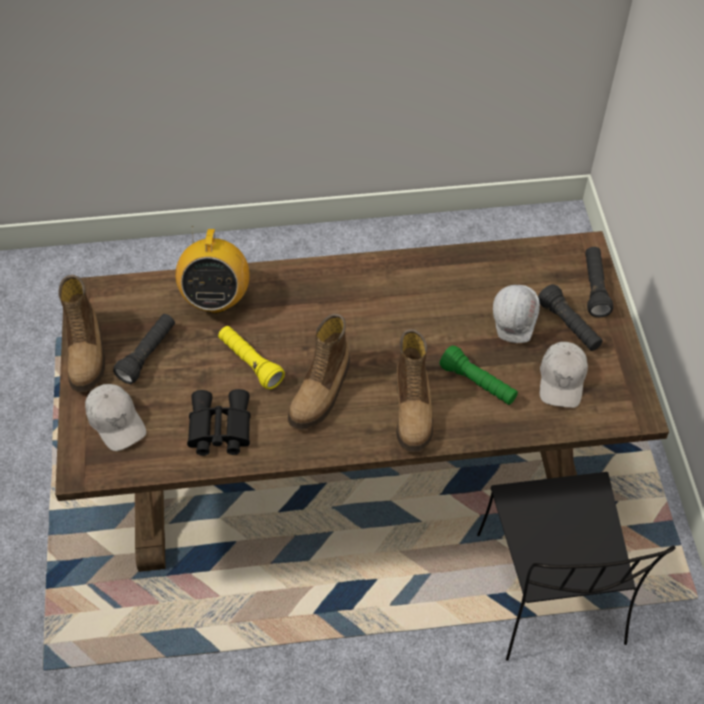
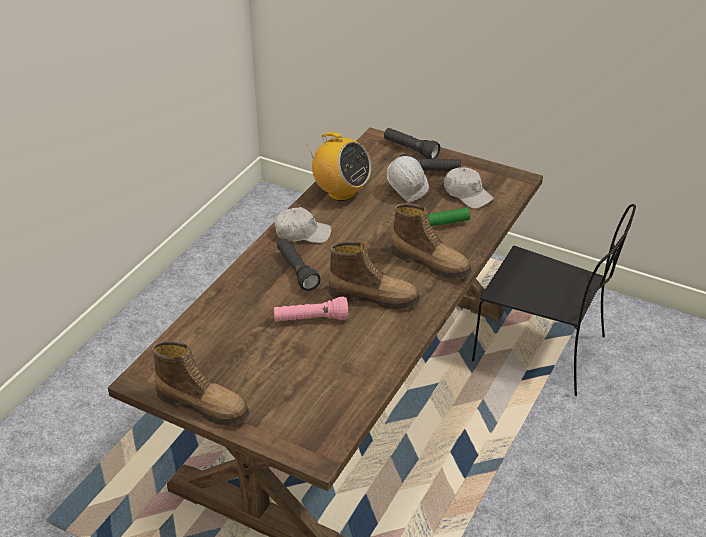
camera: 55 degrees left, 15 degrees down
white cap [85,384,146,451] -> white cap moved to [275,207,331,243]
black flashlight [113,314,175,384] -> black flashlight moved to [277,239,320,291]
radio [176,226,250,313] -> radio moved to [306,132,371,201]
black binoculars [187,389,251,456] -> none
yellow flashlight [218,326,285,389] -> pink flashlight [274,297,348,322]
boot [288,314,350,430] -> boot turned 45 degrees counterclockwise [328,241,420,309]

